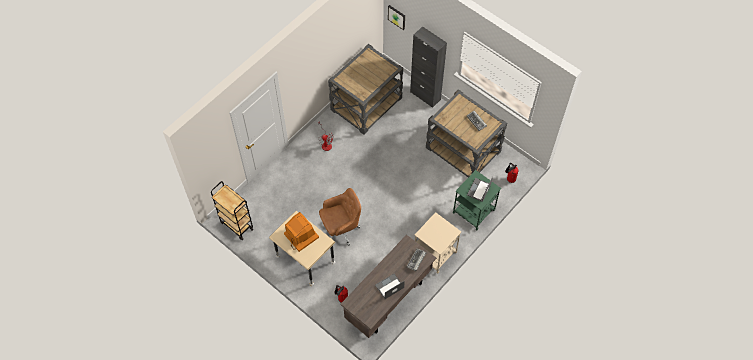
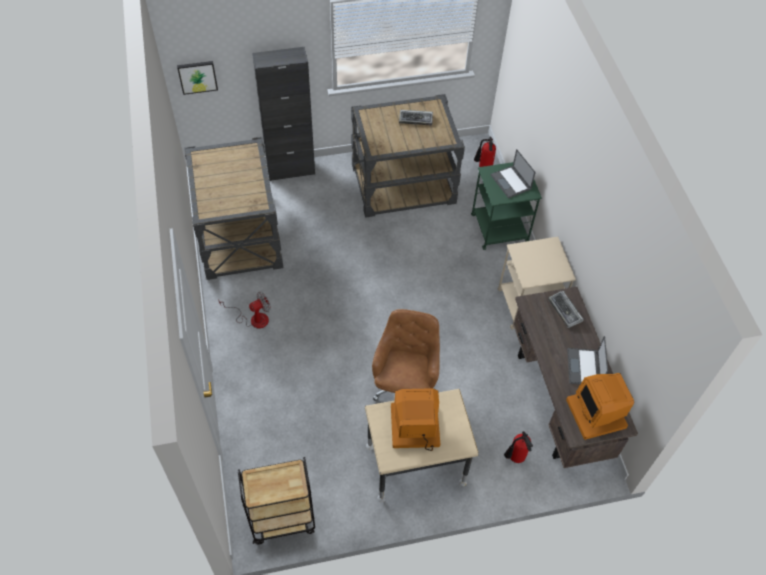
camera: 55 degrees left, 5 degrees down
none -> monitor [566,373,634,440]

